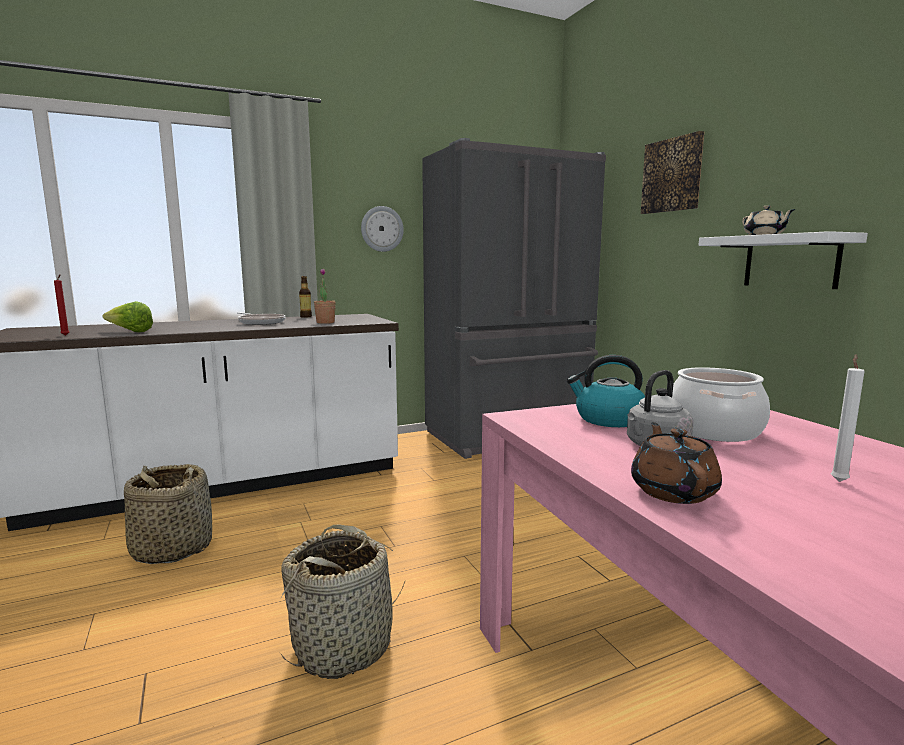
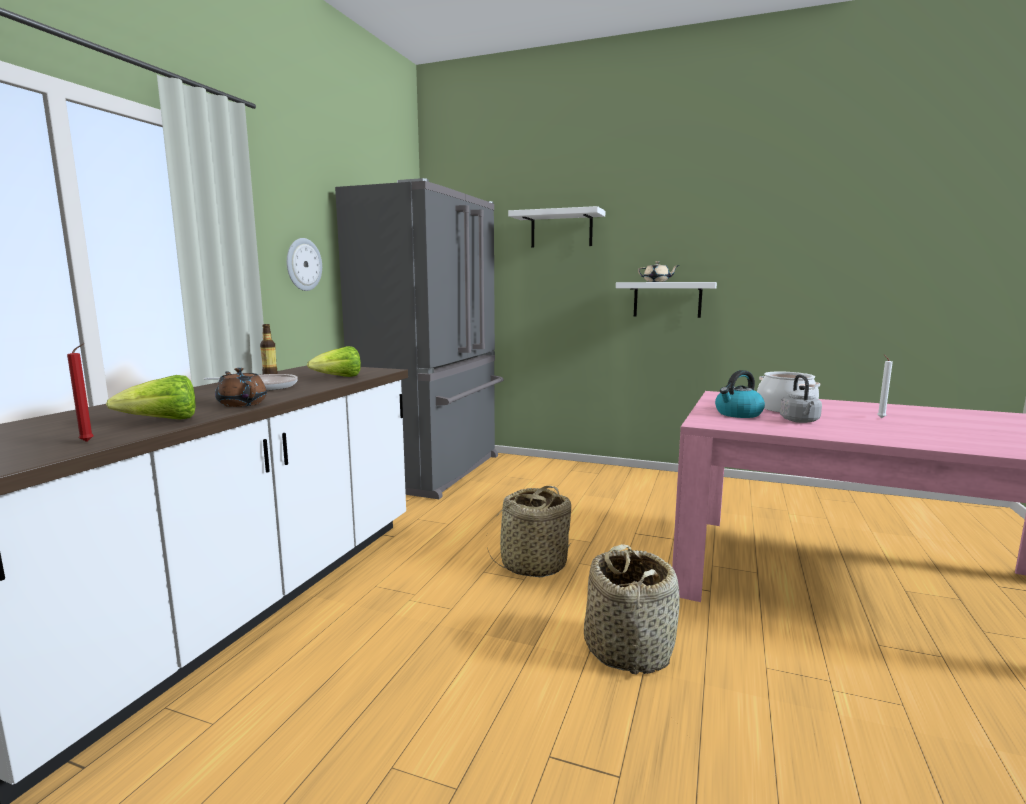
camera: 45 degrees left, 0 degrees up
basket [124,464,212,564] -> basket moved to [487,486,571,577]
potted plant [314,269,336,324] -> lettuce [307,346,361,377]
brown teapot [631,422,722,504] -> brown teapot moved to [215,368,267,407]
picture [641,131,704,214] -> white shelf [508,206,605,247]

